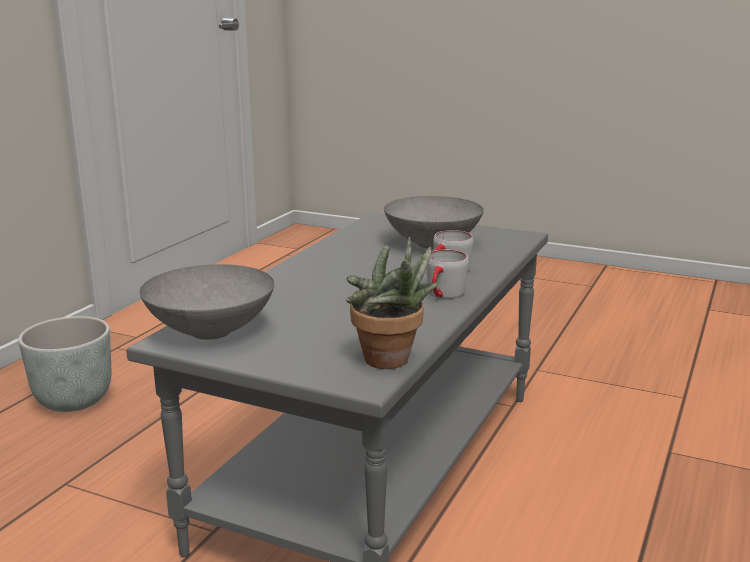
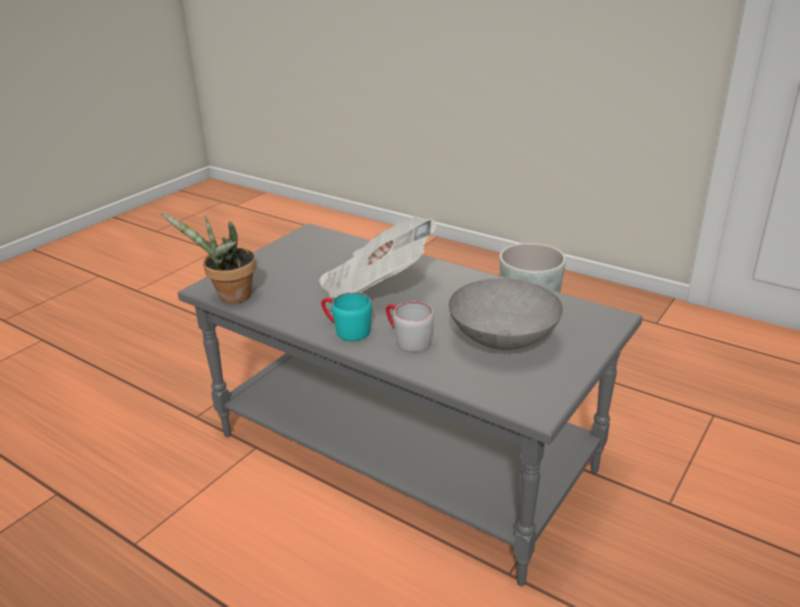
camera: 100 degrees right, 10 degrees up
grey bowl [139,264,274,340] -> none
grey mug [426,250,469,299] -> turquoise mug [321,292,372,341]
none -> newspaper [319,216,437,298]

